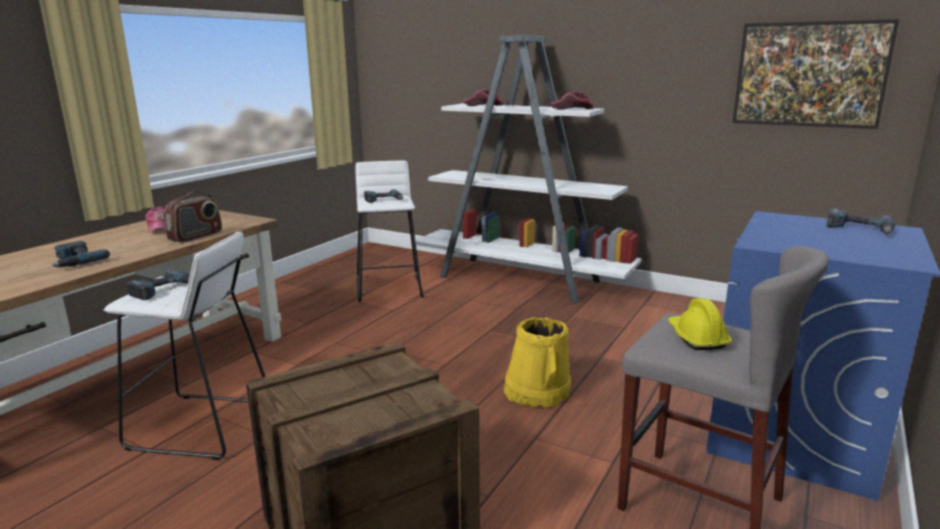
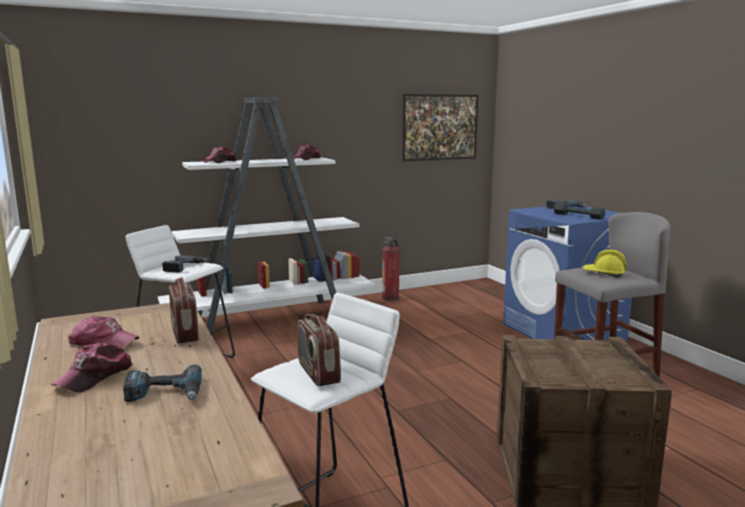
camera: 55 degrees left, 5 degrees down
power drill [126,269,190,300] -> radio [298,314,341,387]
yellow bucket [504,318,571,408] -> none
none -> cap [51,343,133,393]
none -> fire extinguisher [382,237,400,301]
none -> grey dumbbell [554,203,605,220]

